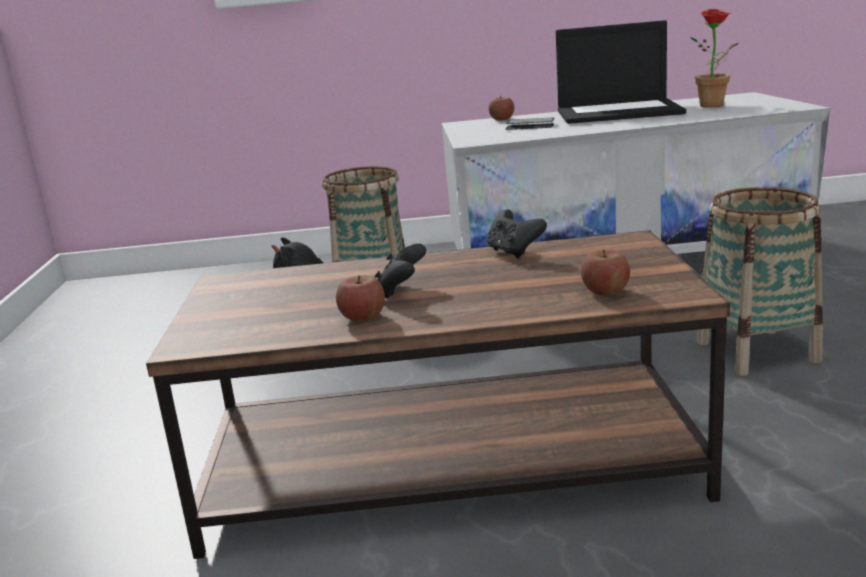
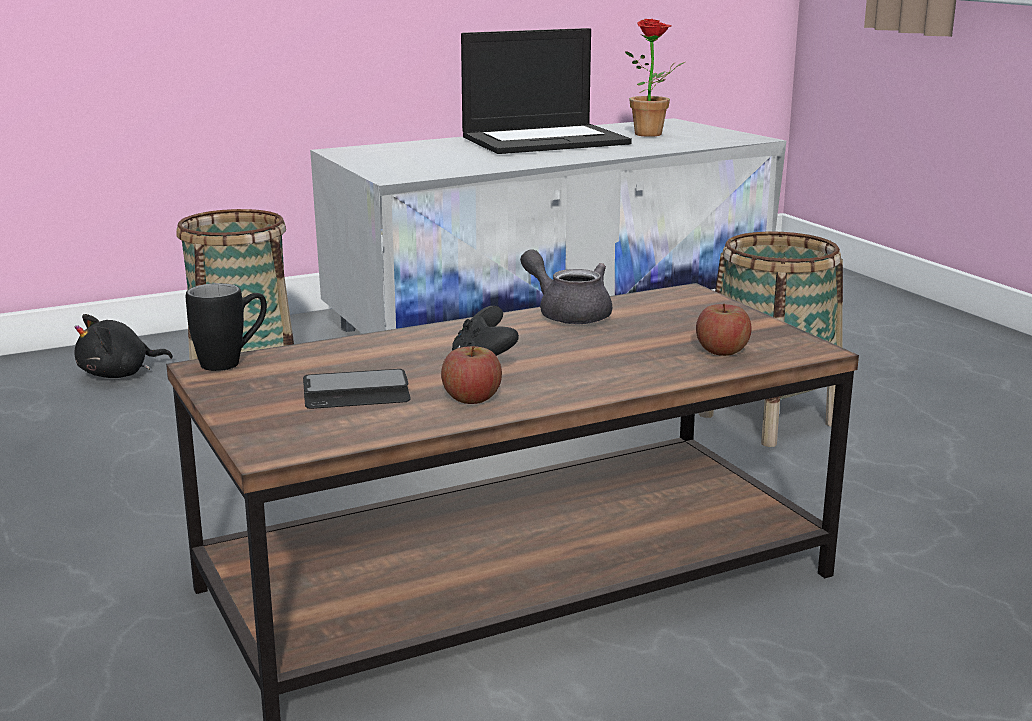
camera: 25 degrees left, 0 degrees up
black game controller [487,210,547,258] -> grey teapot [520,249,612,324]
apple [489,96,514,121] -> none
phone [505,118,554,130] -> phone moved to [303,369,410,409]
none -> black mug [186,283,267,371]

